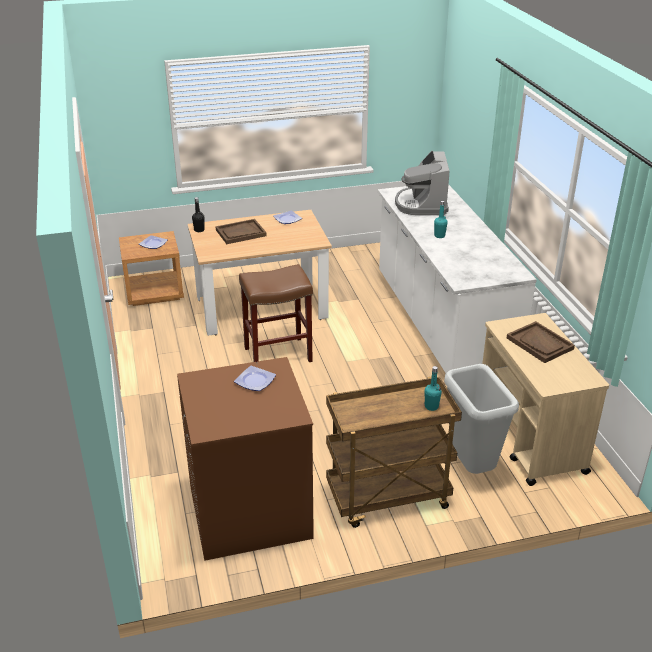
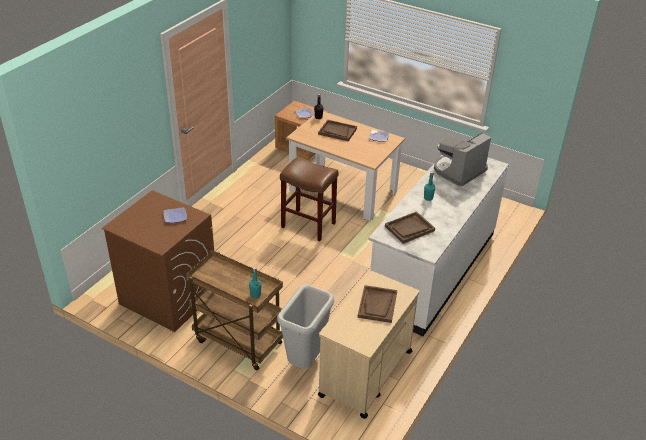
camera: 45 degrees right, 5 degrees up
none -> brown tray [385,211,435,244]

